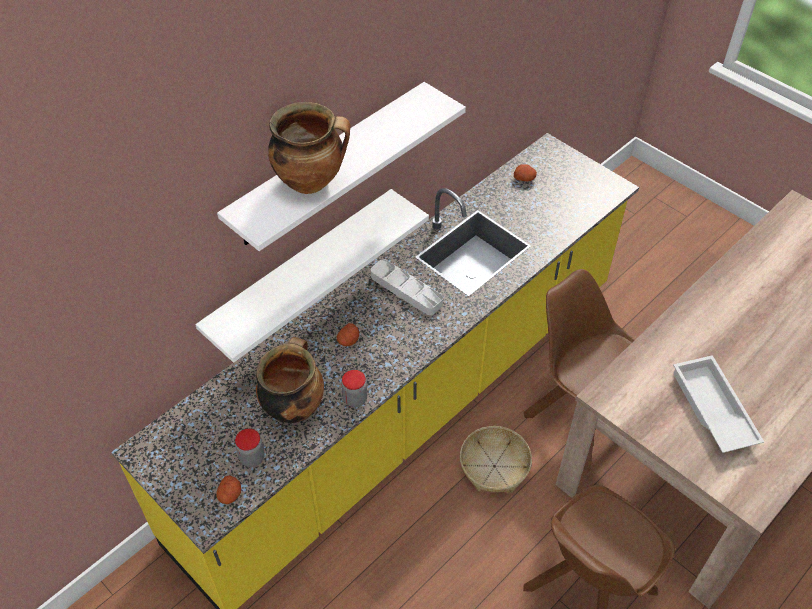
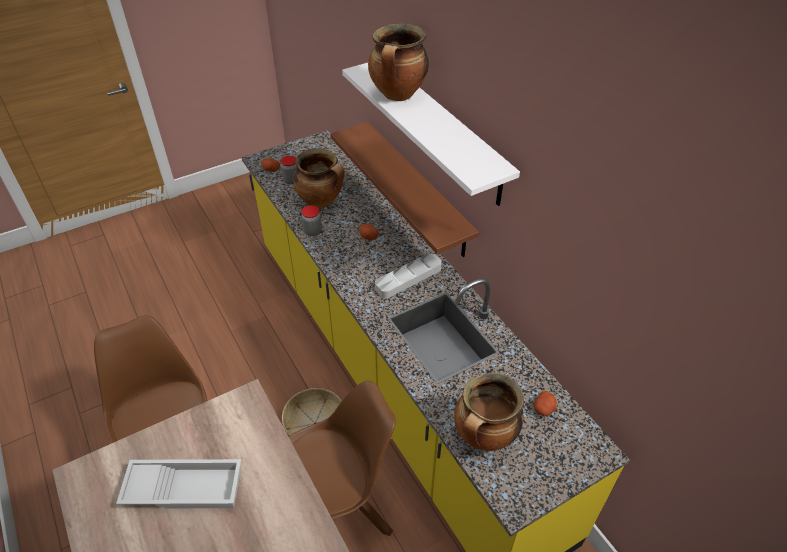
camera: 105 degrees right, 5 degrees down
white shelf [195,189,429,363] -> brown shelf [331,122,479,257]
none -> cooking pot [454,373,524,451]

